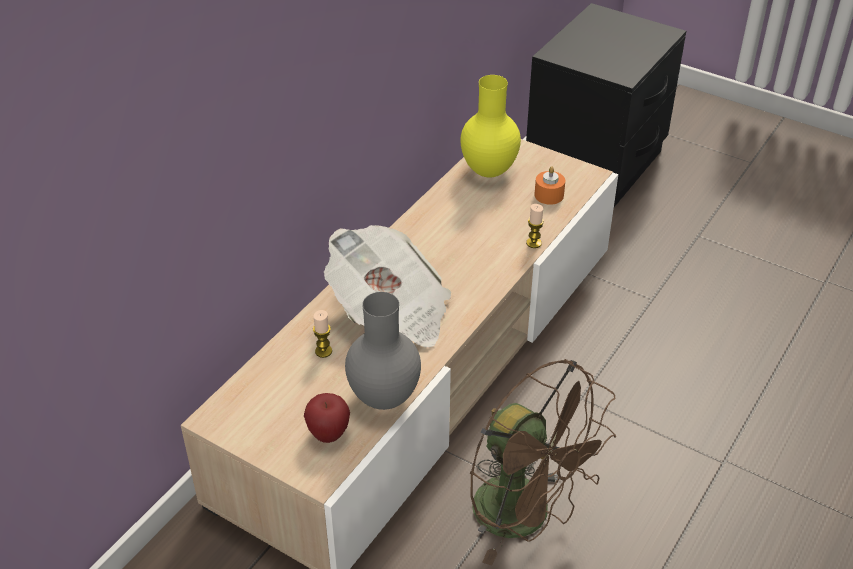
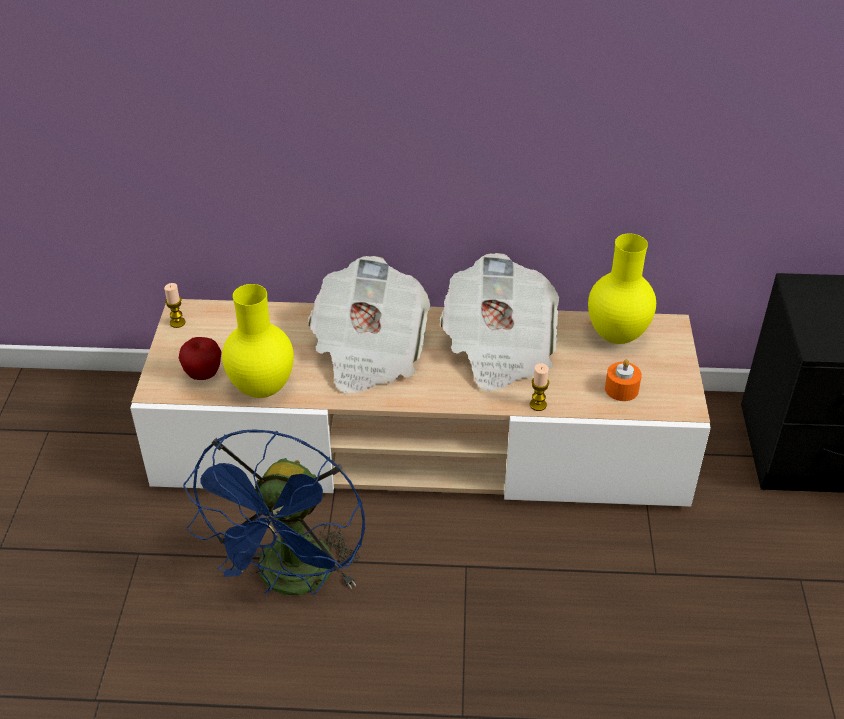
camera: 60 degrees right, 0 degrees up
candle [313,310,332,358] -> candle moved to [164,283,186,328]
grey vase [345,292,421,410] -> yellow vase [222,284,294,398]
brown fan [470,359,616,566] -> blue fan [183,429,365,595]
none -> newspaper [440,253,559,391]

